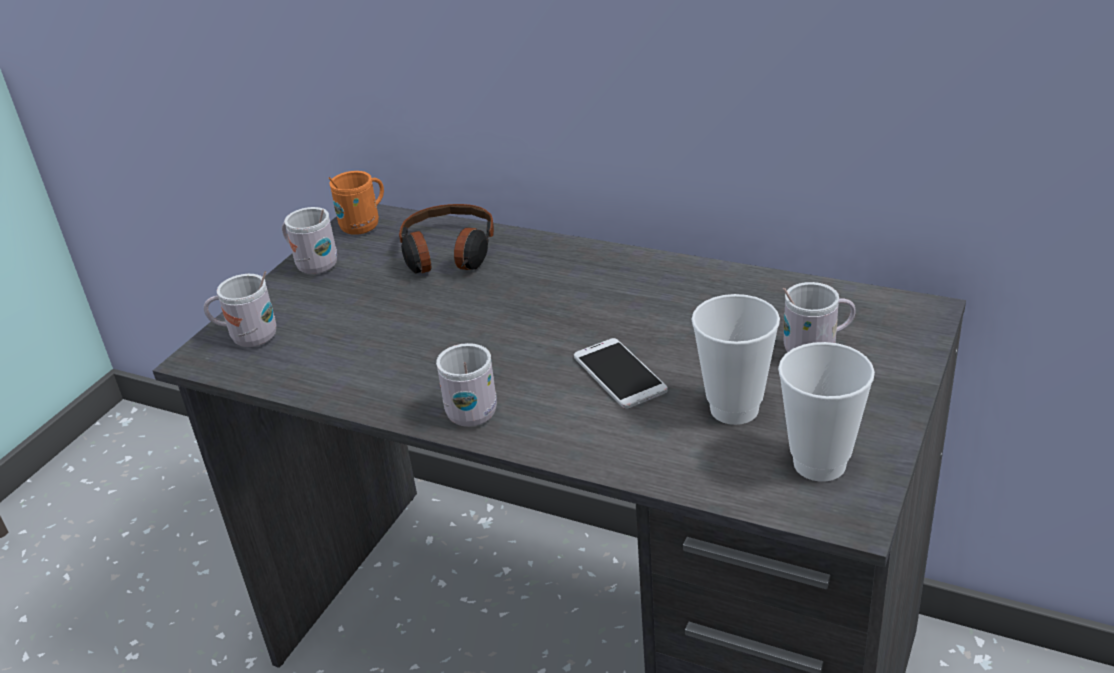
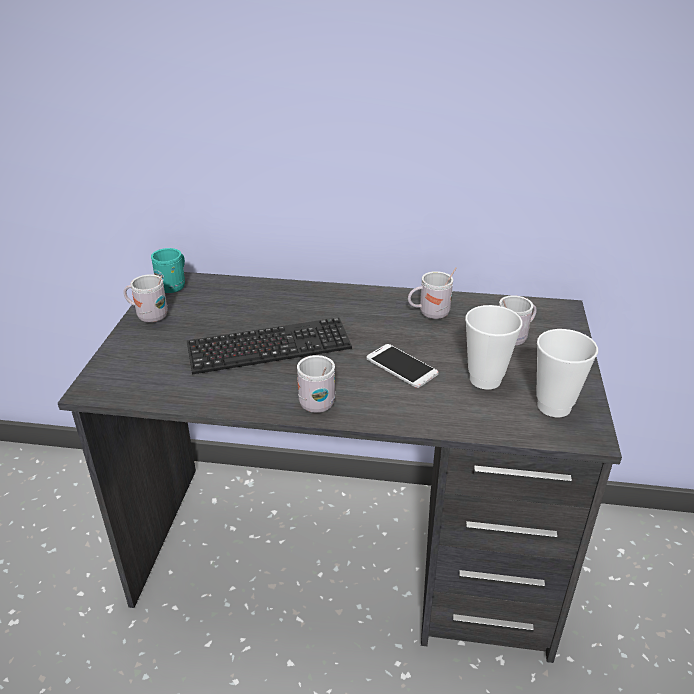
camera: 20 degrees left, 0 degrees up
white mug [204,271,276,347] -> white mug moved to [408,267,456,319]
orange mug [329,171,384,235] -> turquoise mug [151,248,185,293]
headphones [399,204,494,273] -> none
none -> keyboard [186,317,352,375]

